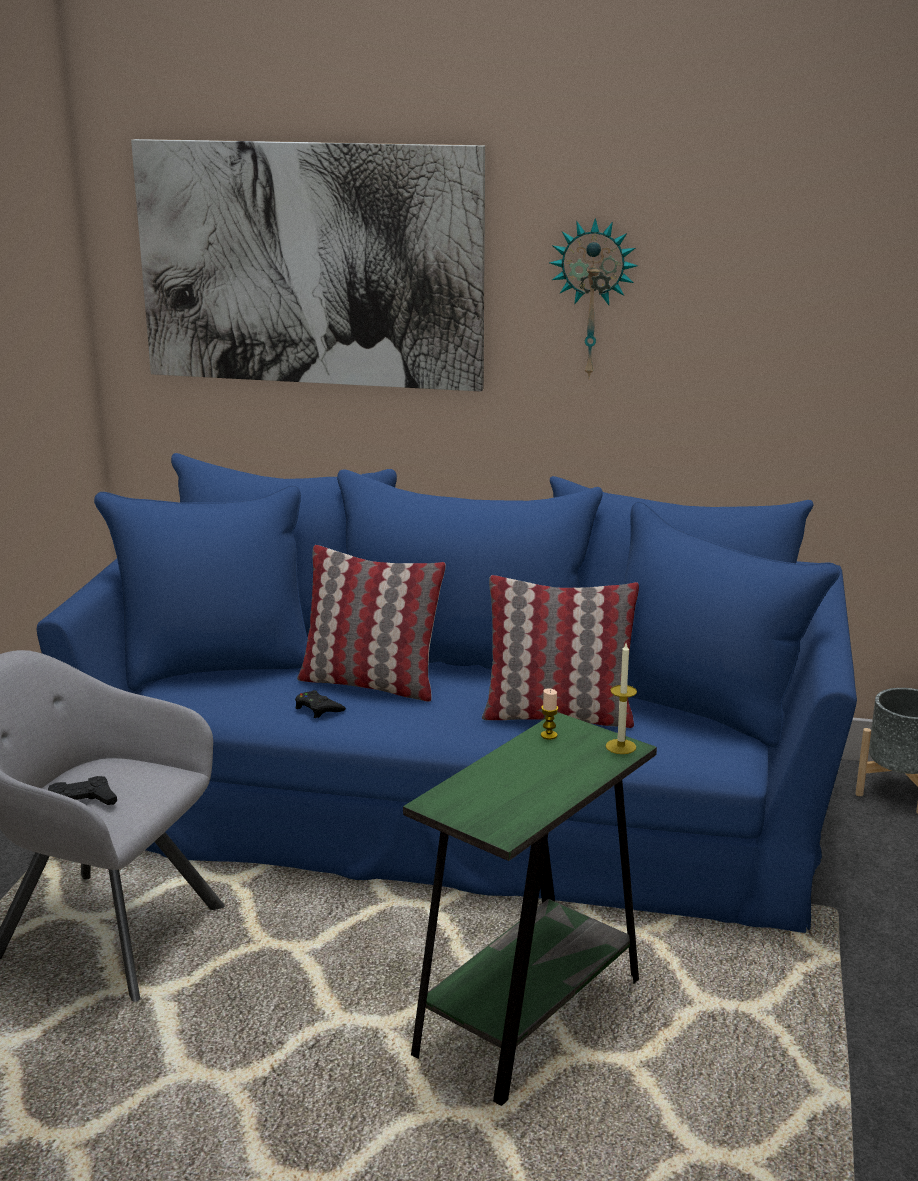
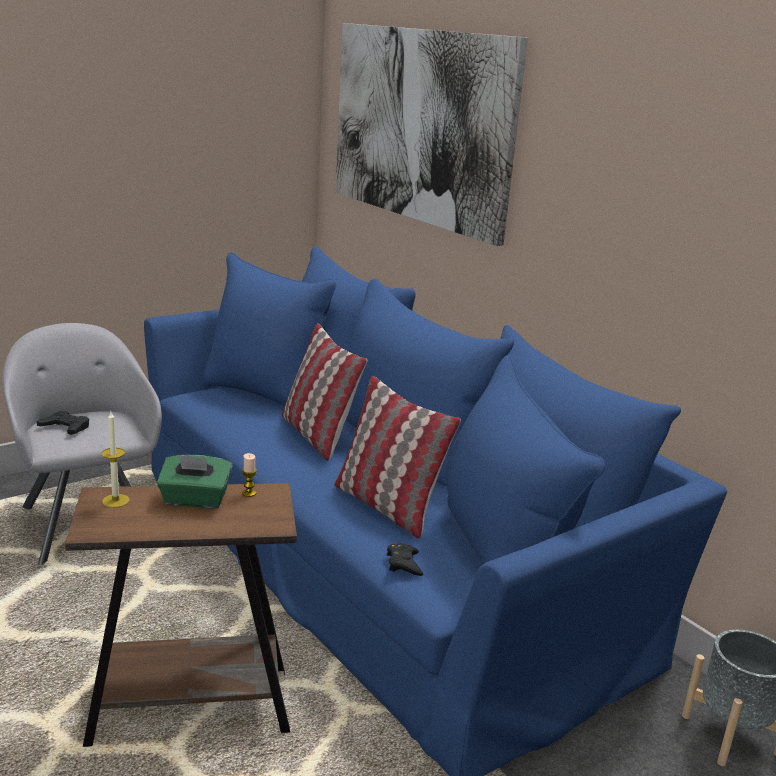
camera: 40 degrees right, 0 degrees up
black game controller [295,690,346,718] -> black game controller moved to [387,543,423,576]
green side table [403,712,657,1106] -> brown side table [65,483,297,747]
wall clock [549,218,638,379] -> none
candle [606,643,637,754] -> candle moved to [101,412,129,508]
none -> green tissue box [157,455,232,508]

